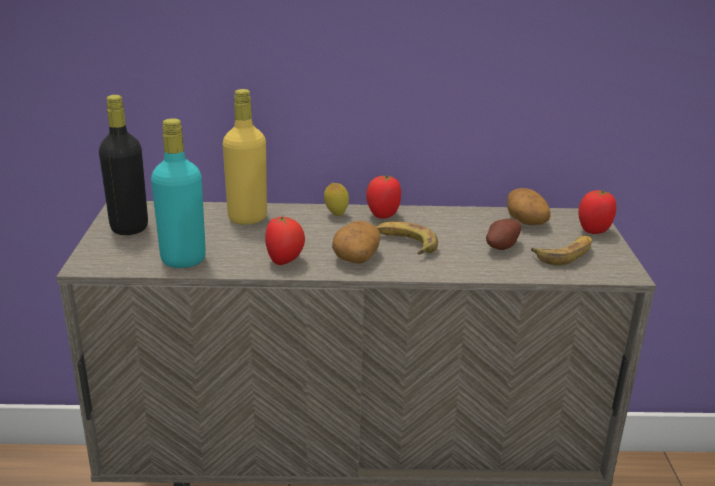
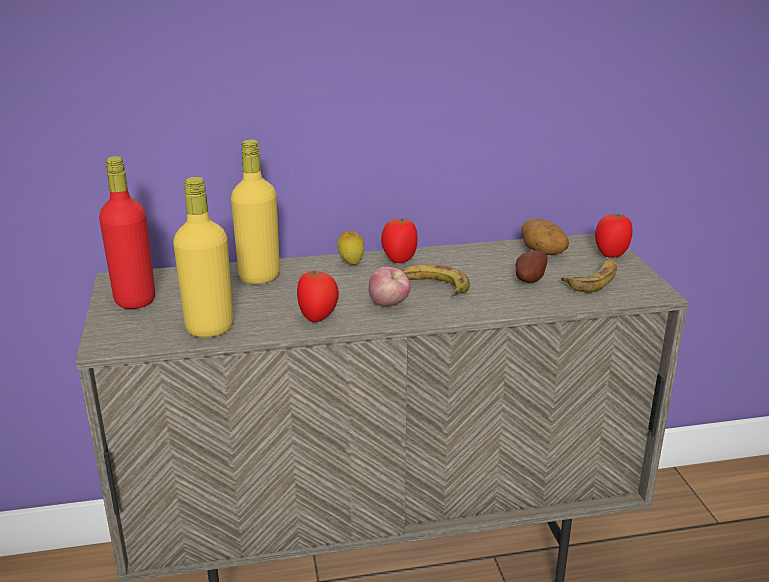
camera: 10 degrees left, 0 degrees up
black bottle [99,95,148,235] -> red bottle [99,156,155,309]
turquoise bottle [151,118,206,268] -> yellow bottle [173,177,233,338]
potato [332,221,380,264] -> apple [369,267,410,307]

